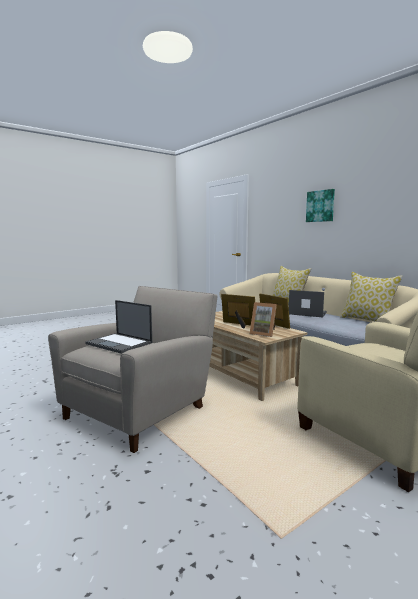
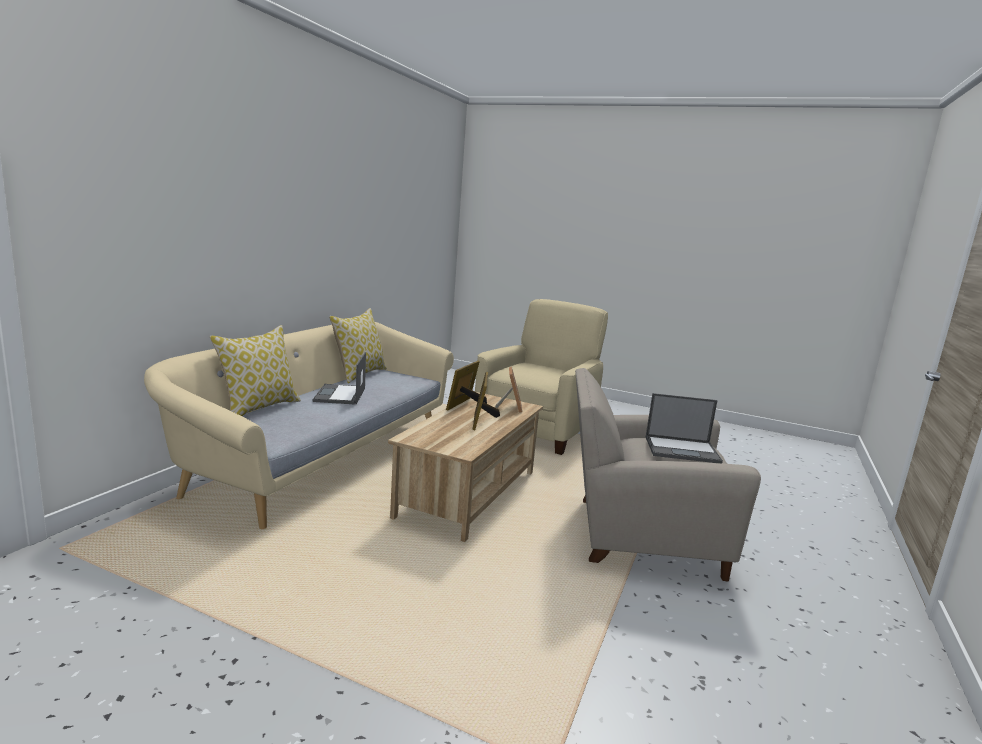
camera: 120 degrees left, 5 degrees up
laptop [86,300,152,354] -> laptop turned 90 degrees clockwise [646,393,723,463]
picture [306,189,335,222] -> none

